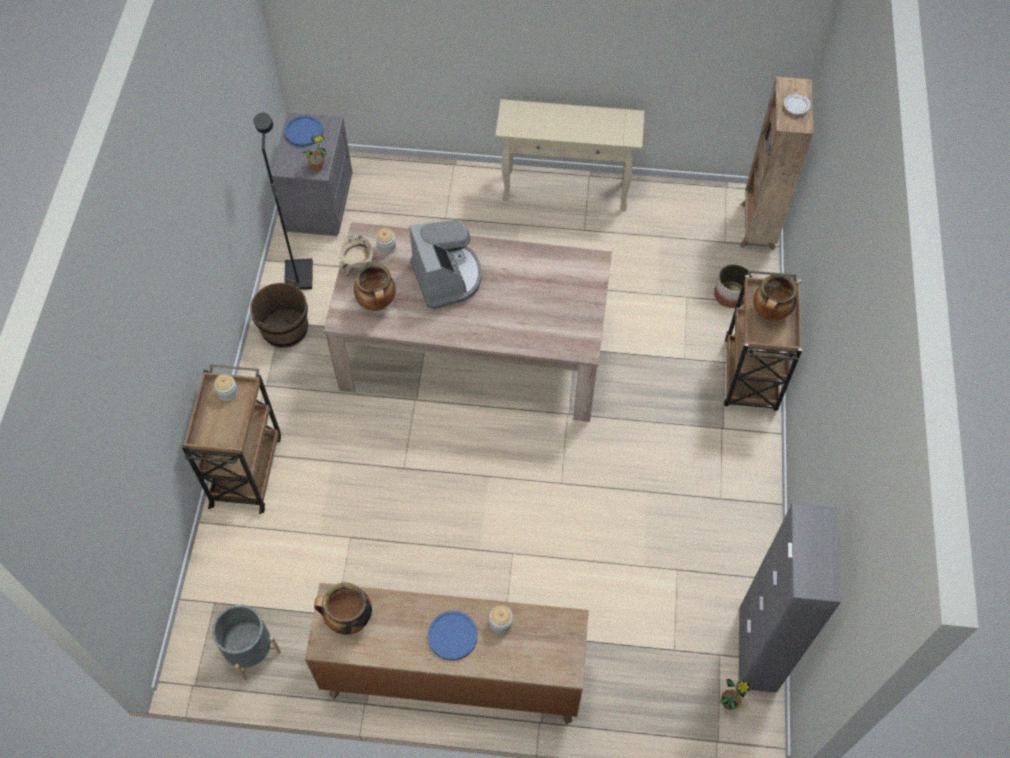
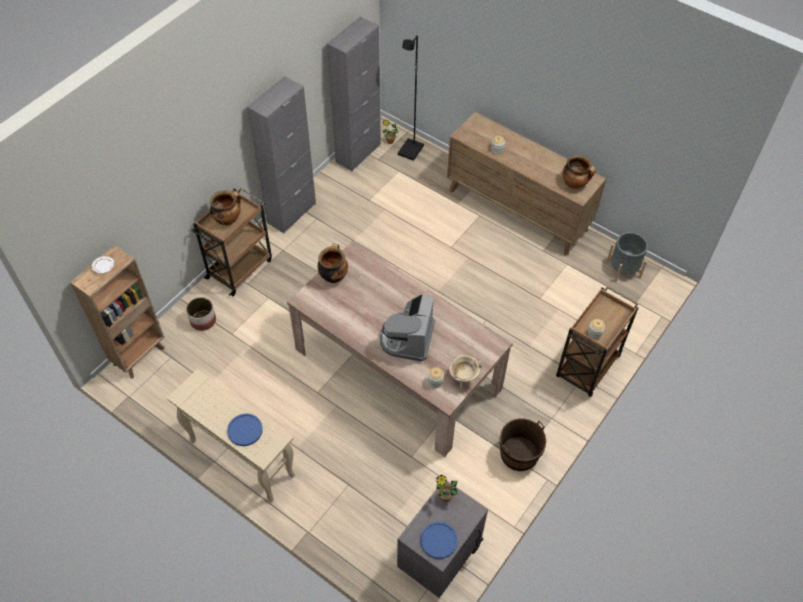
camera: 150 degrees left, 5 degrees down
black floor lamp [253,113,313,290] -> black floor lamp moved to [398,35,424,161]
cooking pot [354,262,396,311] -> cooking pot moved to [318,243,348,283]
blue plate [428,611,478,661] -> blue plate moved to [227,414,263,446]
none -> grey cabinet [247,76,316,233]

